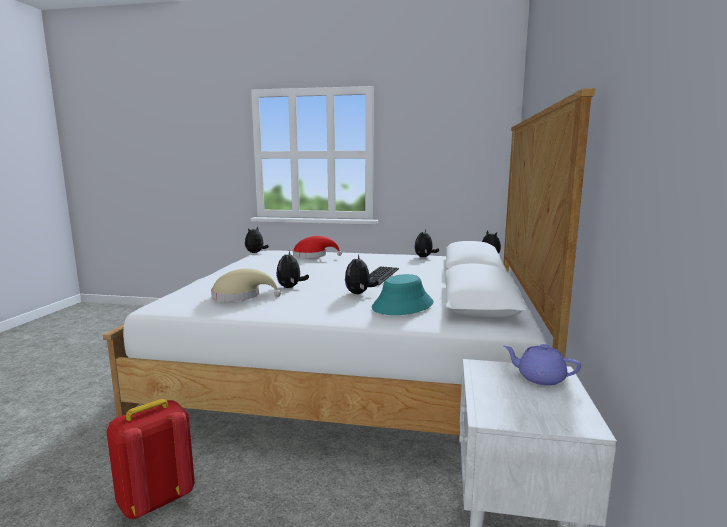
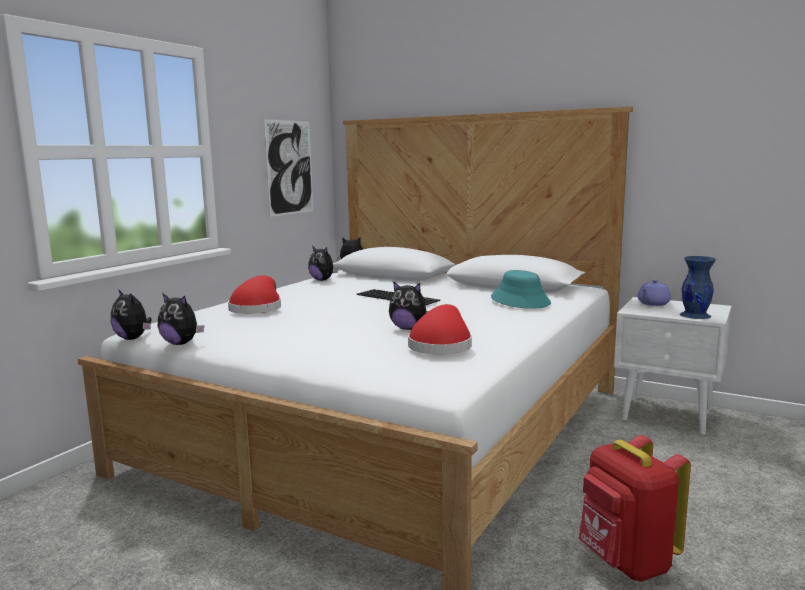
camera: 70 degrees left, 0 degrees up
beige hat [211,268,281,301] -> red hat [408,304,472,355]
plush toy [345,255,379,294] -> plush toy moved to [158,293,204,345]
none -> picture [264,119,313,217]
none -> blue vase [680,256,716,319]

